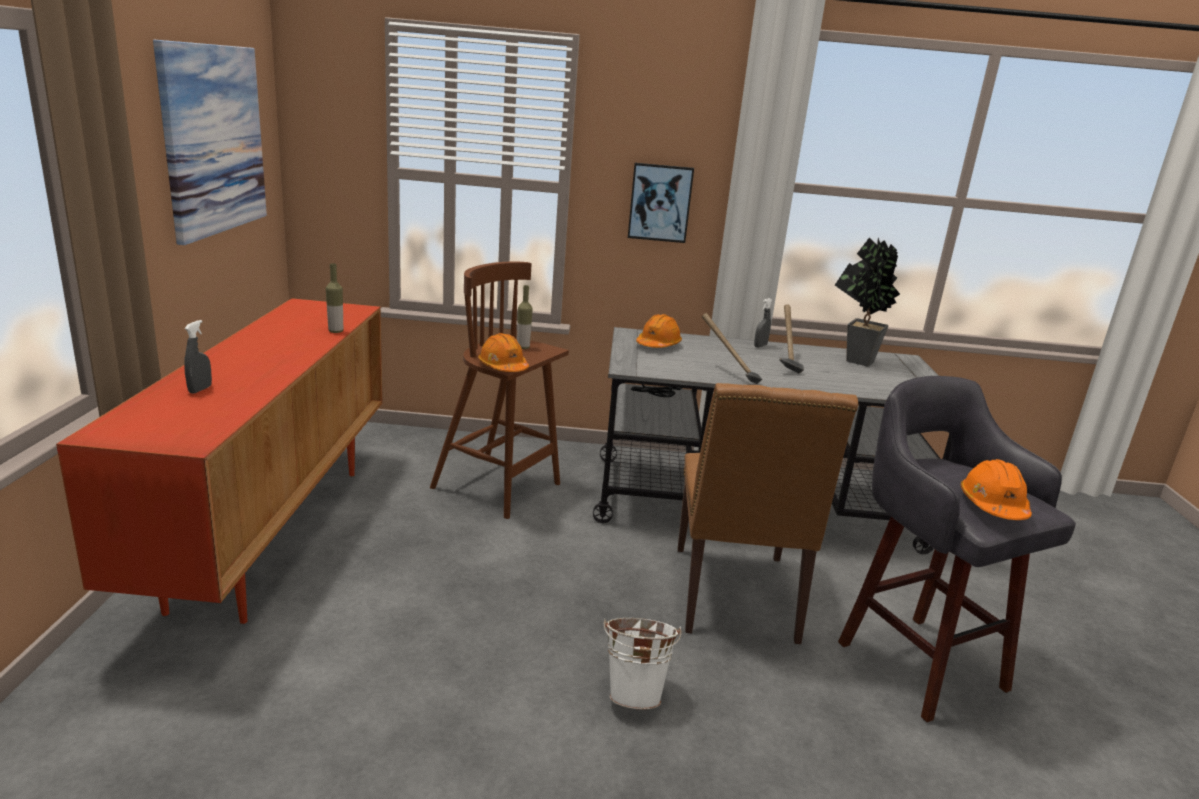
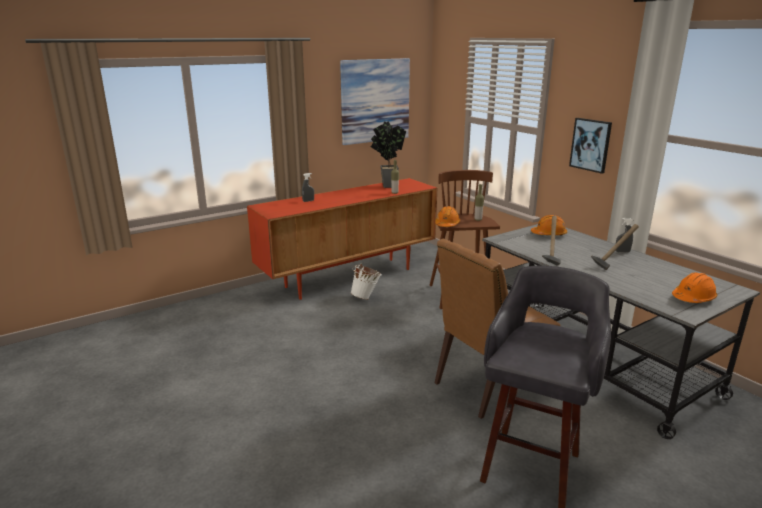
camera: 55 degrees right, 0 degrees up
white bucket [604,618,681,710] -> white bucket moved to [350,264,382,300]
potted plant [835,238,900,366] -> potted plant moved to [371,121,406,188]
orange hard hat [961,459,1032,520] -> orange hard hat moved to [672,272,717,303]

